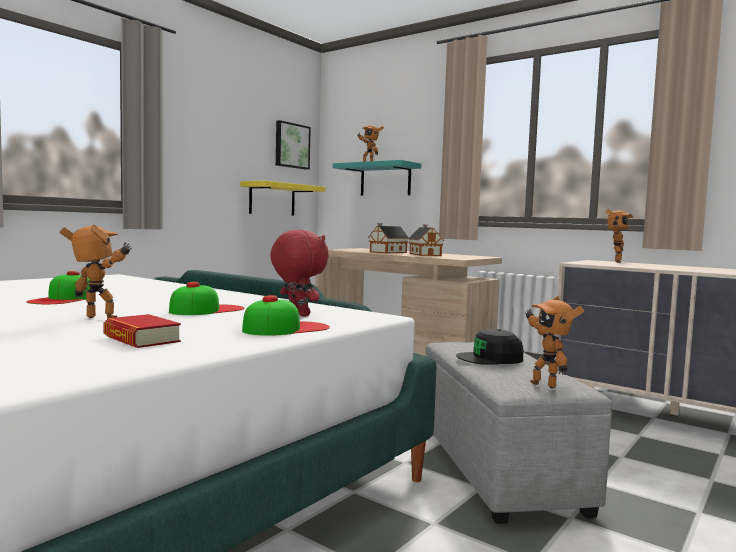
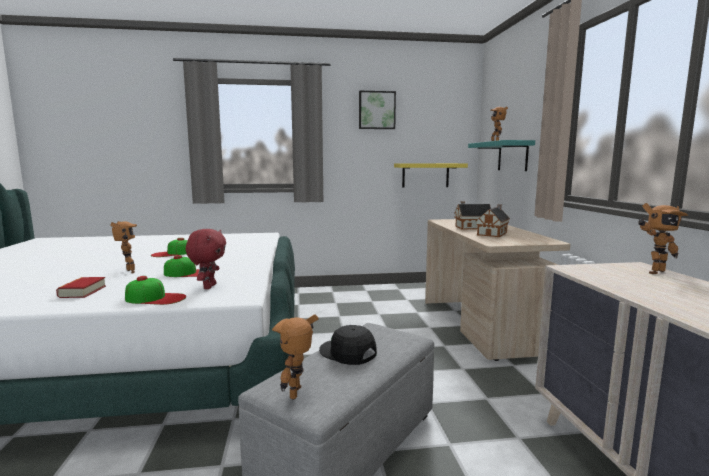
camera: 45 degrees right, 5 degrees up
picture [276,120,311,170] -> picture moved to [359,91,396,129]

